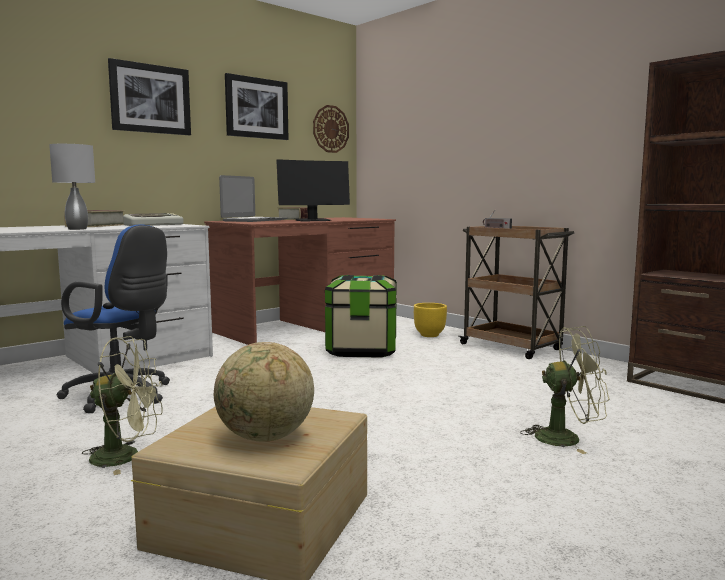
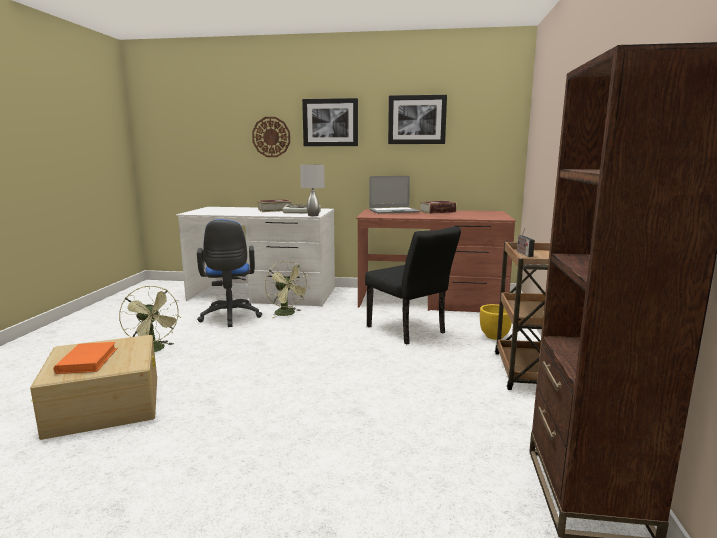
camera: 50 degrees right, 5 degrees up
grey table lamp [49,144,95,230] -> grey table lamp moved to [300,164,325,216]
globe [214,342,314,442] -> orange book [54,342,118,374]
monitor [277,159,350,221] -> none
wall clock [313,105,349,153] -> wall clock moved to [252,117,290,157]
storage box [325,275,397,358] -> black chair [365,226,461,344]
green fan [520,326,609,454] -> green fan moved to [265,261,309,318]

